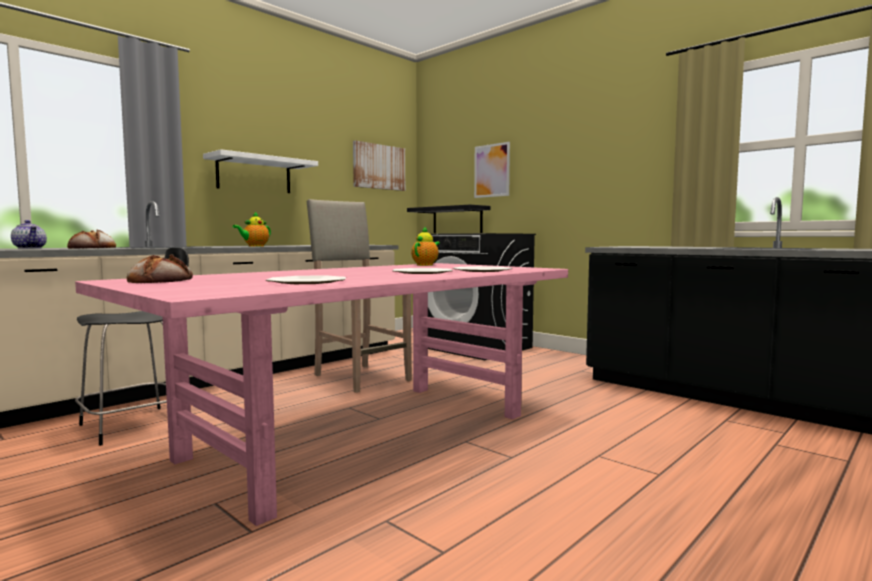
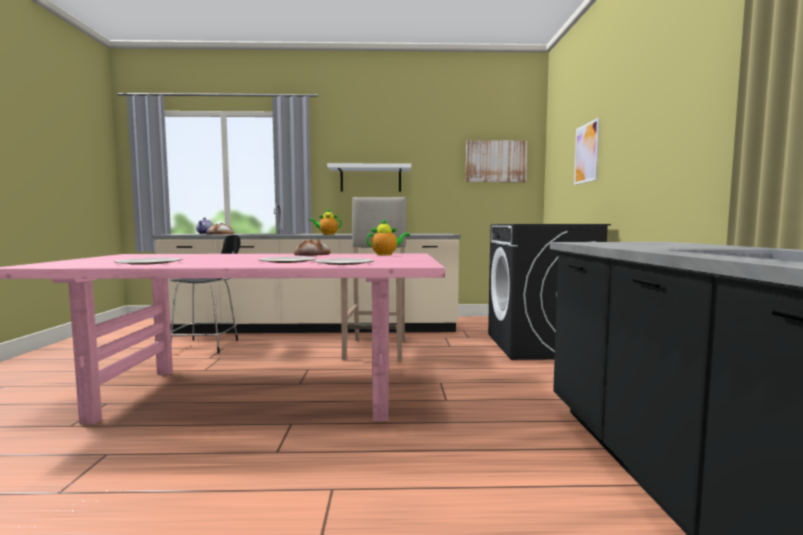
camera: 45 degrees right, 0 degrees up
bread [127,254,193,283] -> bread moved to [294,239,331,256]
black shelf [407,205,490,233] -> none

